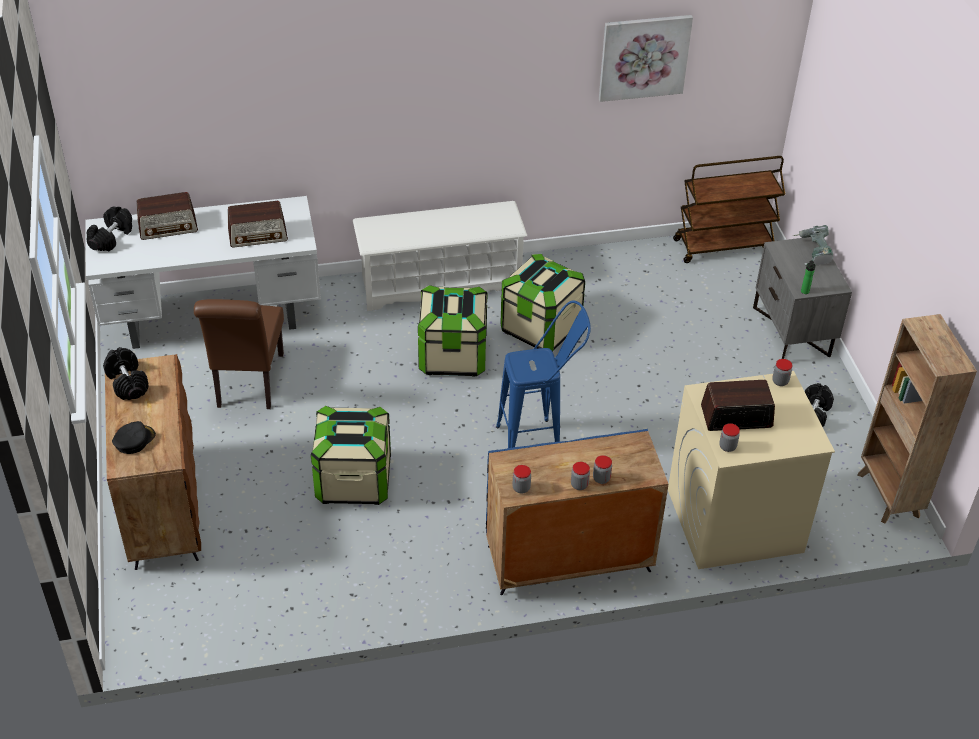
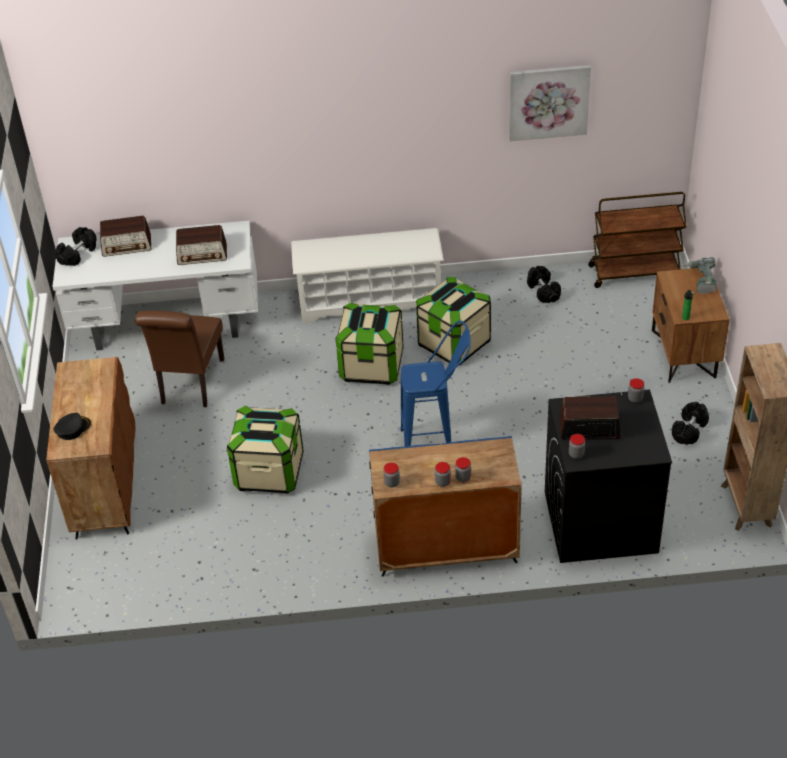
camera: 10 degrees right, 0 degrees up
black dumbbell [103,347,149,400] -> black dumbbell moved to [527,266,561,303]
beige washing machine [668,371,835,569] -> black washing machine [545,389,672,563]
grey nightstand [753,237,852,359] -> brown nightstand [652,268,730,383]

